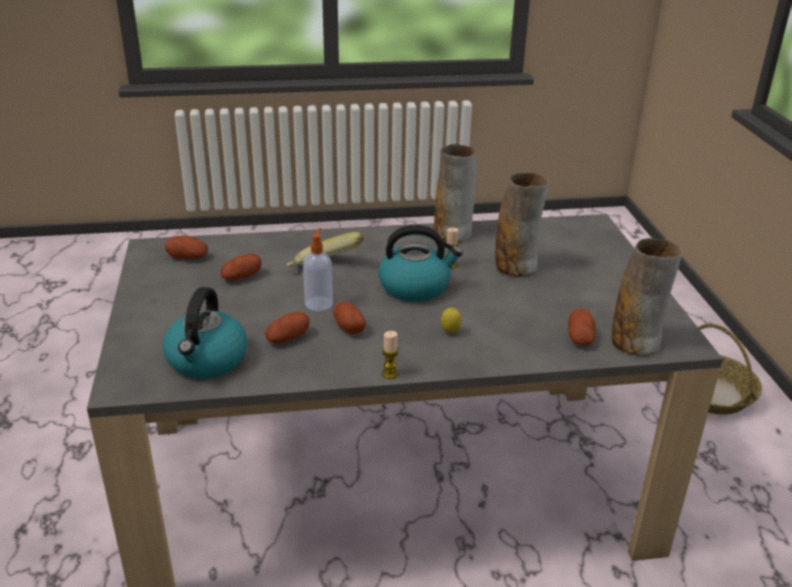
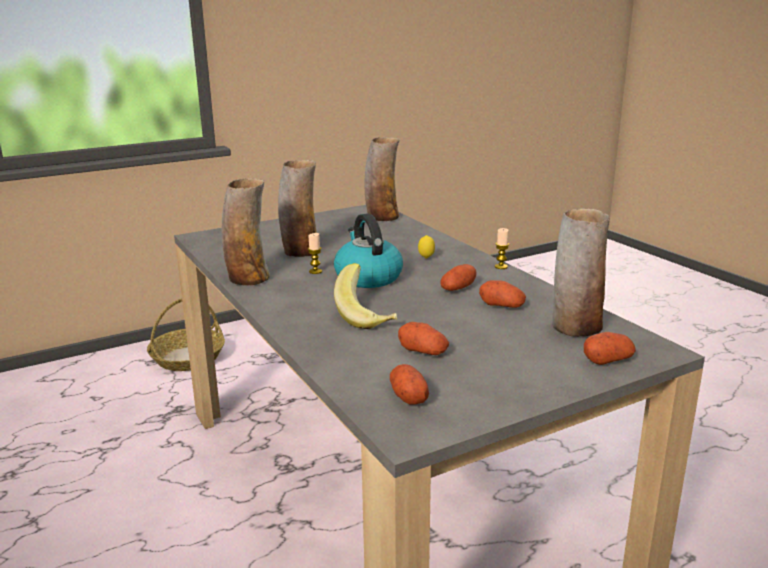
camera: 110 degrees left, 10 degrees down
kettle [163,287,247,379] -> vase [552,209,610,337]
soap dispenser [303,228,333,311] -> none
potato [568,309,596,346] -> potato moved to [584,332,636,365]

